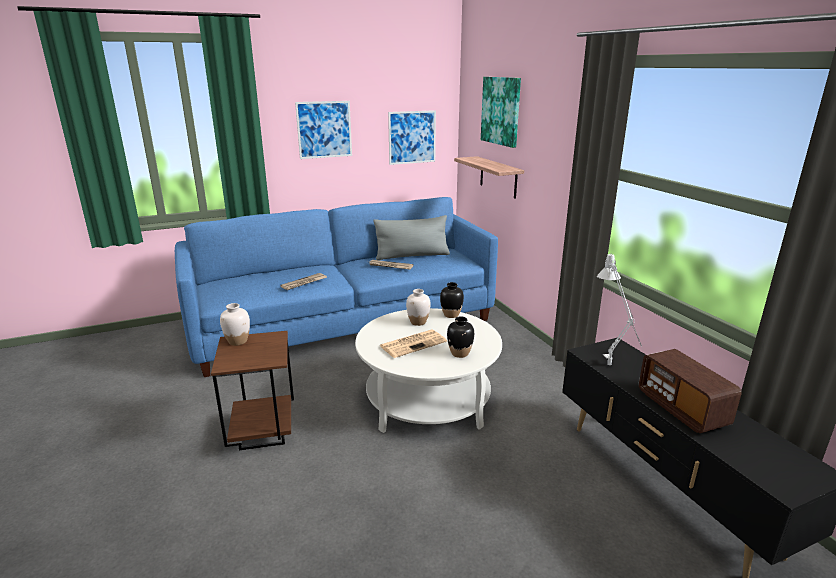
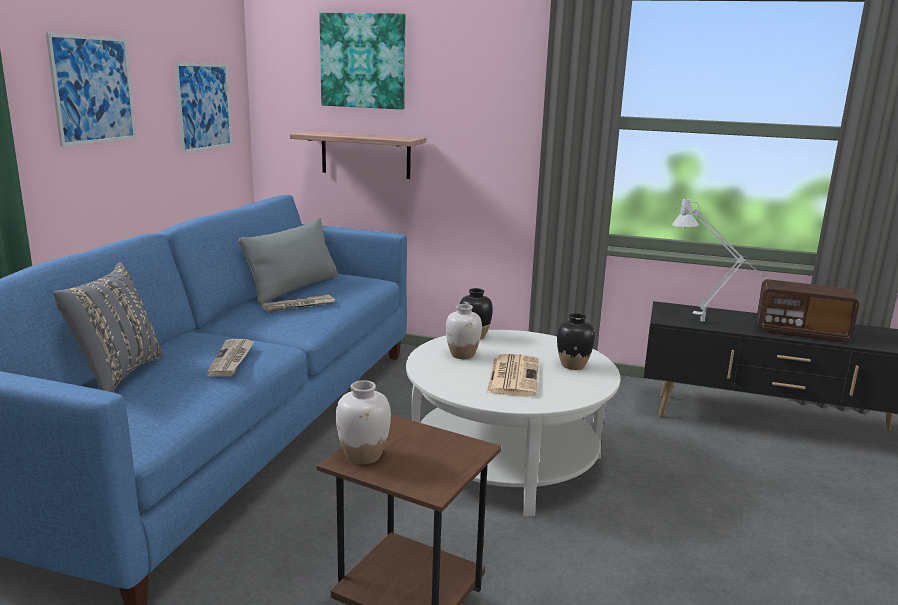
camera: 50 degrees left, 5 degrees down
none -> grey pillow [53,262,164,392]

